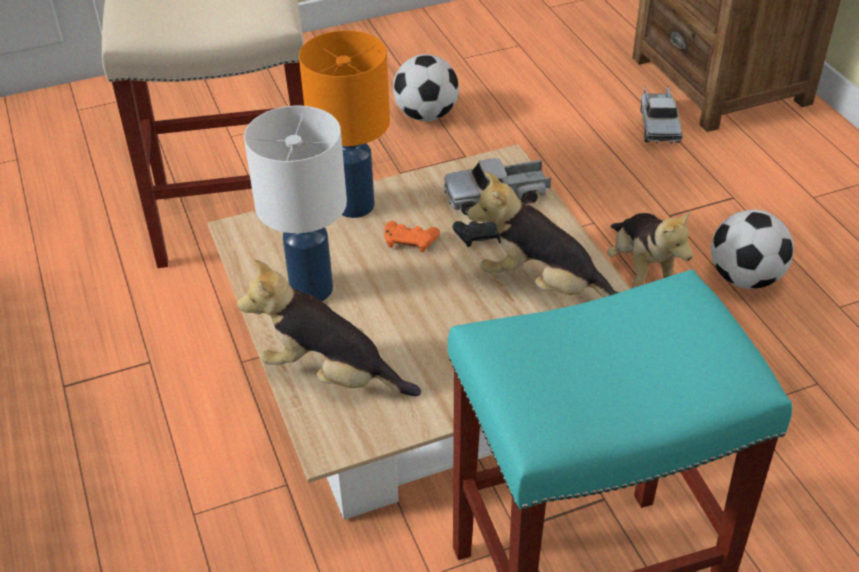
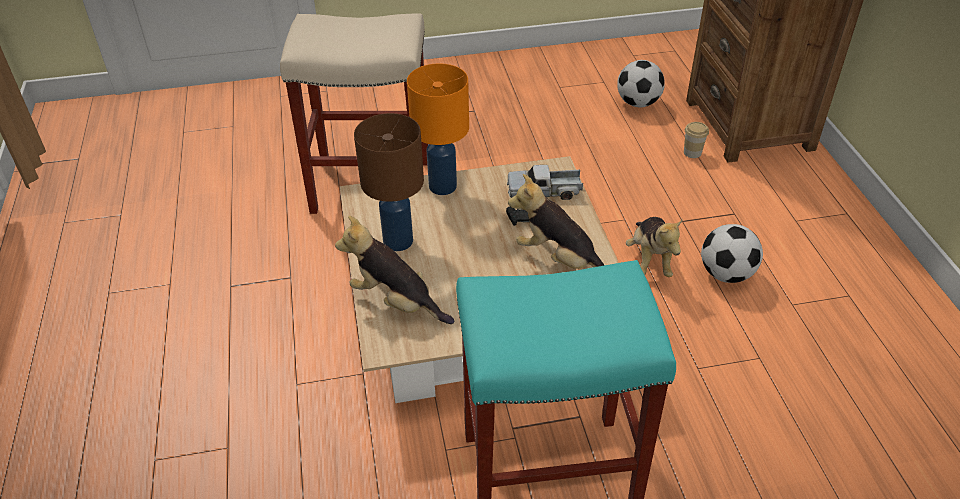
camera: 10 degrees right, 0 degrees up
white table lamp [244,106,347,301] -> brown table lamp [354,113,424,251]
orange game controller [384,221,440,253] -> none
football [393,54,459,122] -> football moved to [617,60,665,108]
toy truck [640,86,683,143] -> cup [684,122,709,158]

